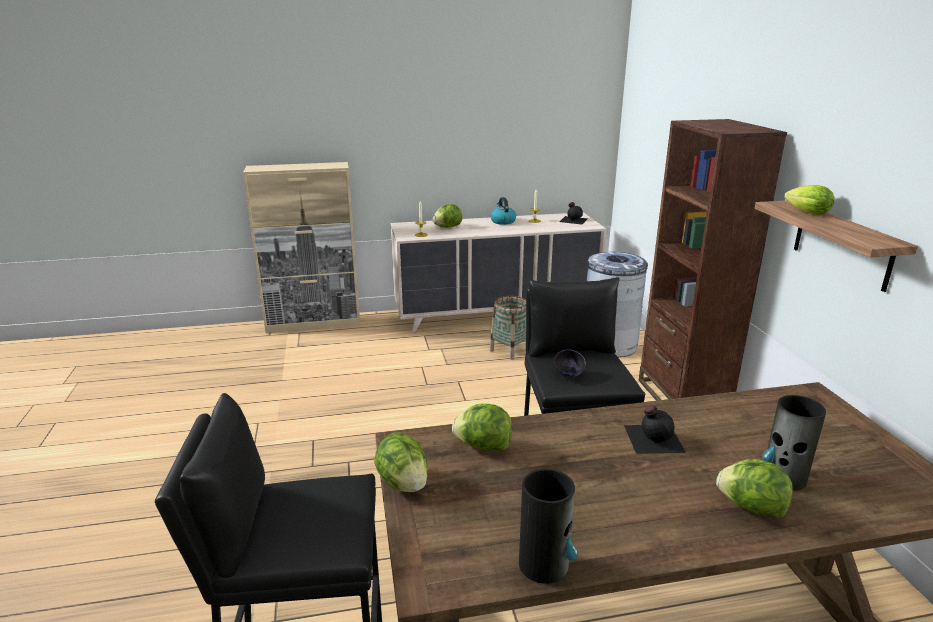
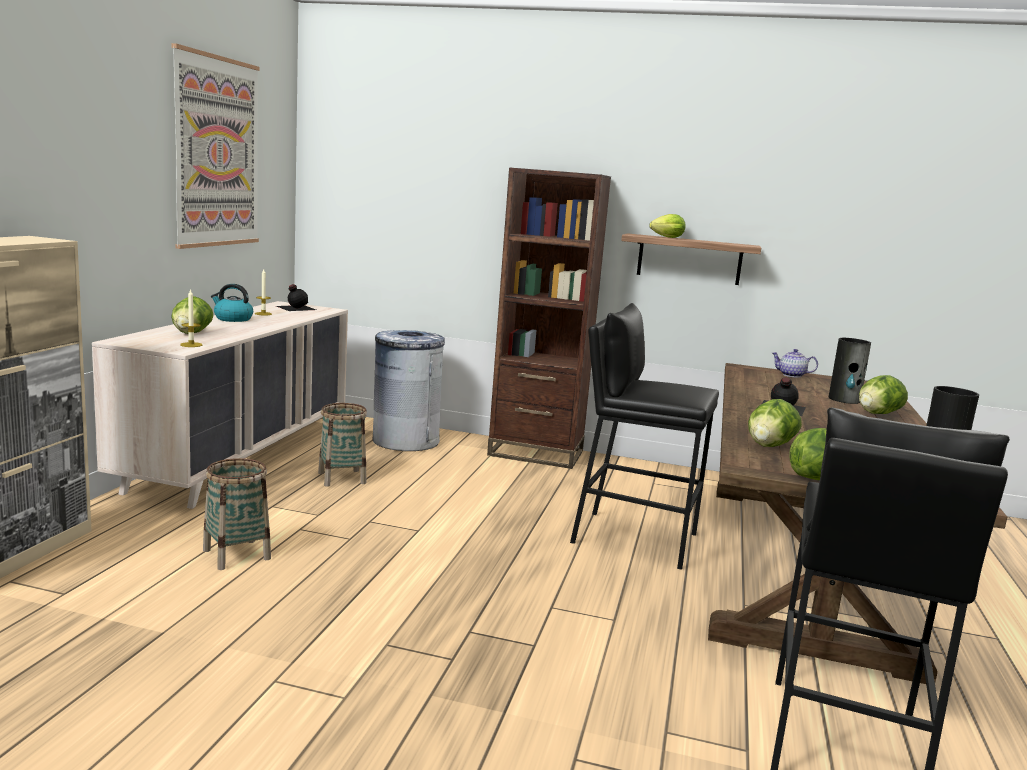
camera: 65 degrees left, 10 degrees down
black bowl [554,349,586,378] -> none
none -> picture [172,43,260,249]
none -> basket [203,458,271,570]
none -> teapot [772,349,818,378]

